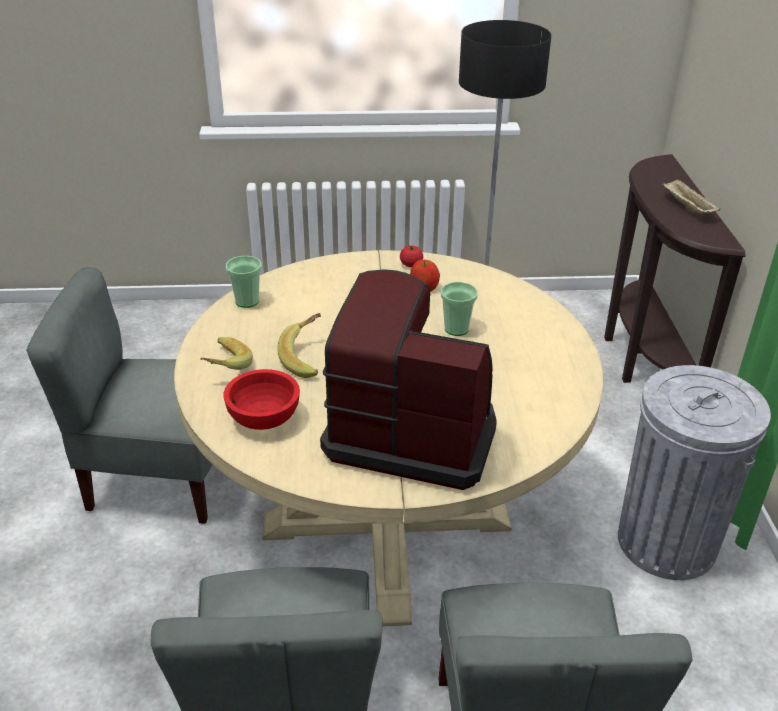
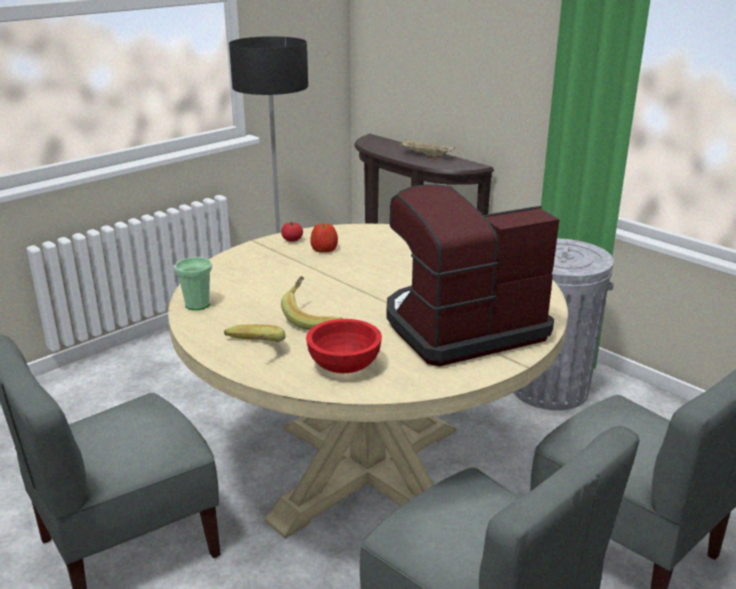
camera: 40 degrees left, 10 degrees down
cup [441,282,478,336] -> none

